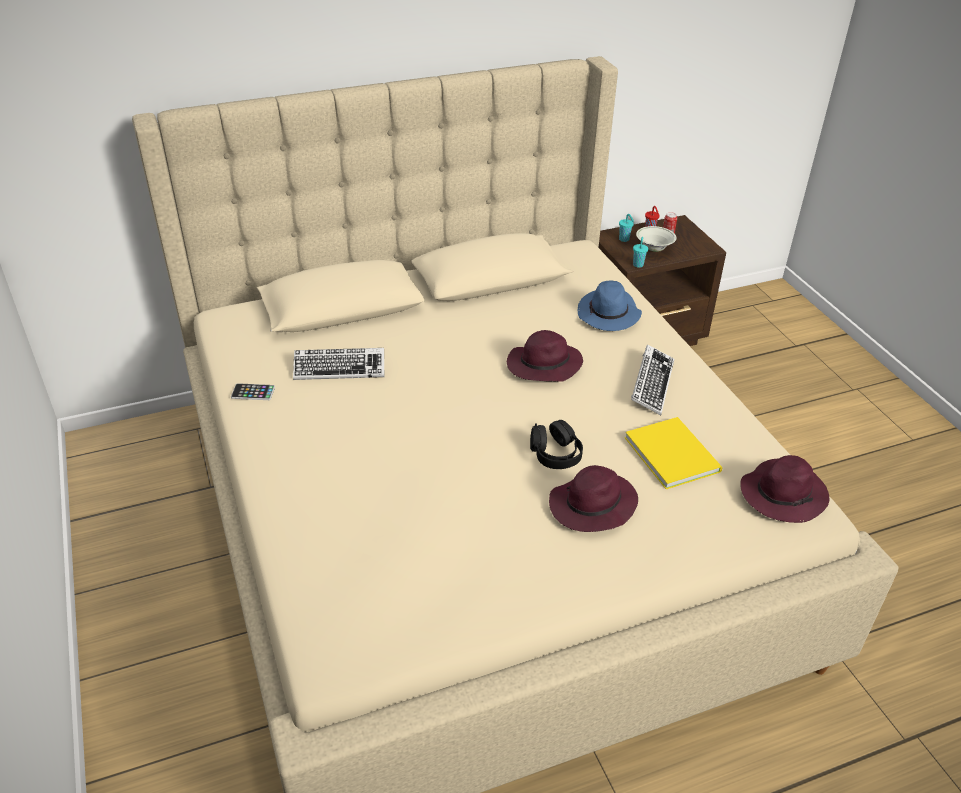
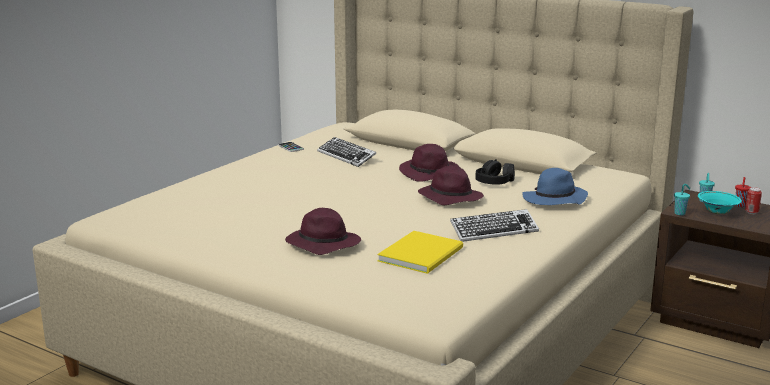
camera: 55 degrees right, 20 degrees down
black headphones [530,420,583,469] -> black headphones moved to [476,159,515,185]
white bowl [636,226,677,252] -> turquoise bowl [698,191,742,214]
purple hat [740,455,829,523] -> purple hat moved to [399,144,459,182]

